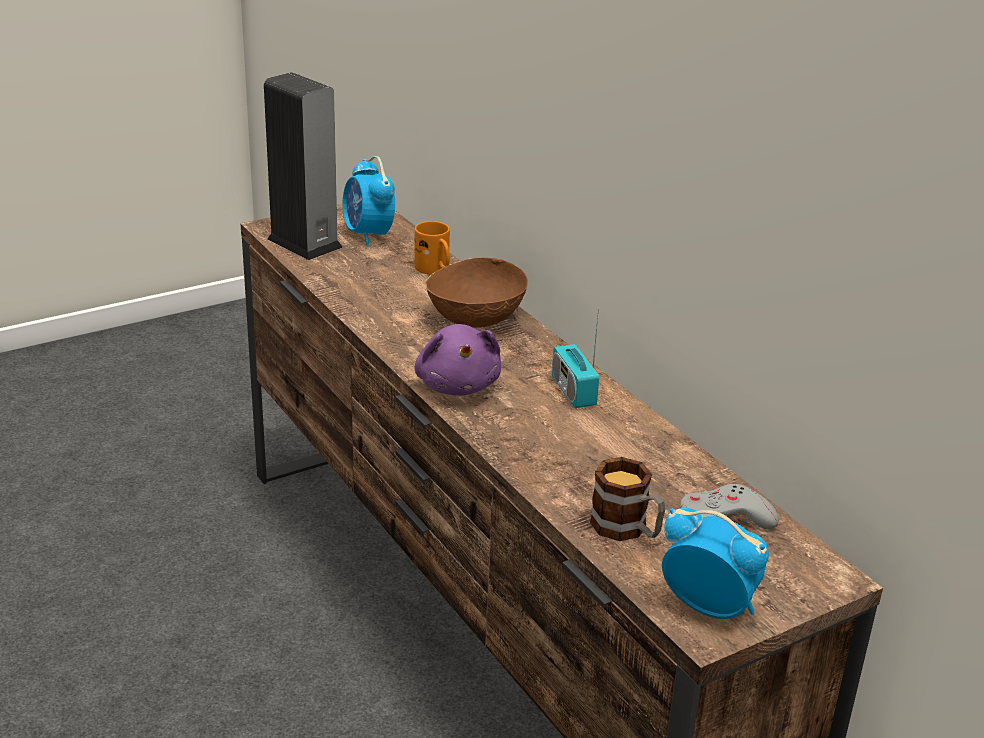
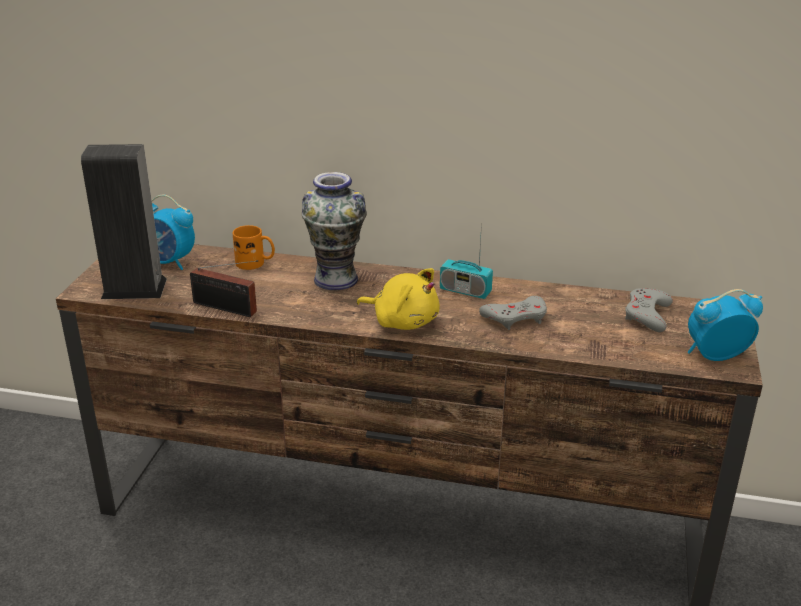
camera: 45 degrees left, 0 degrees up
purple plush toy [415,324,501,396] -> yellow plush toy [357,268,440,330]
brown bowl [425,257,528,328] -> vase [302,172,367,290]
mug [590,457,665,541] -> none
none -> radio [190,260,258,317]
none -> grey game controller [479,296,547,330]

